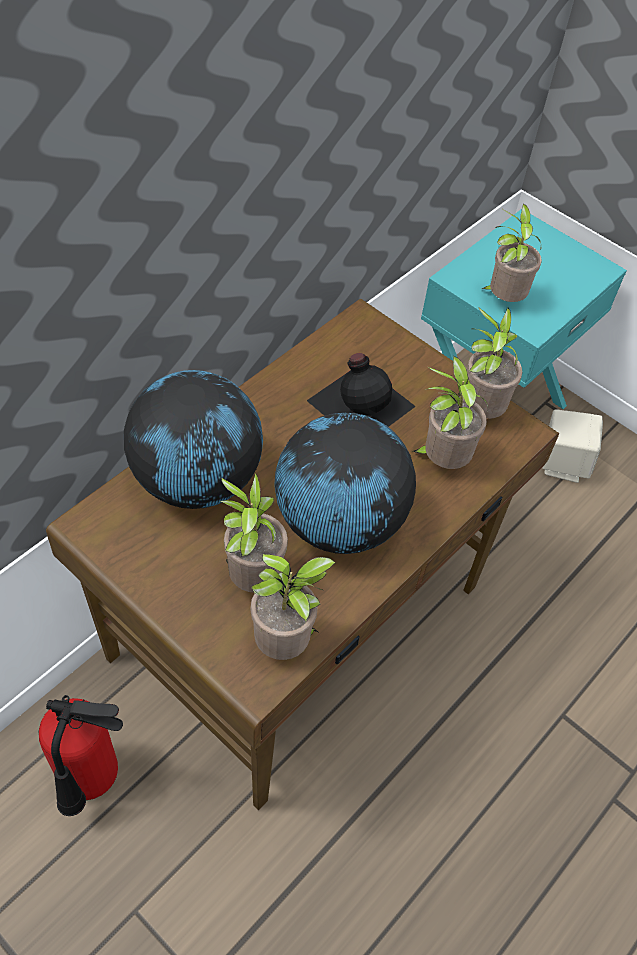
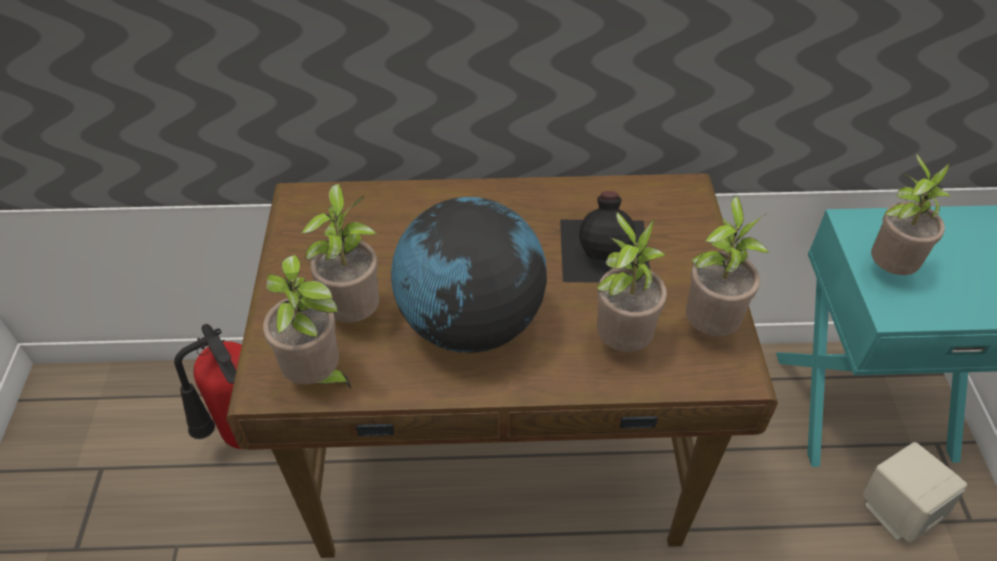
camera: 50 degrees right, 5 degrees down
globe [124,370,263,509] -> none

